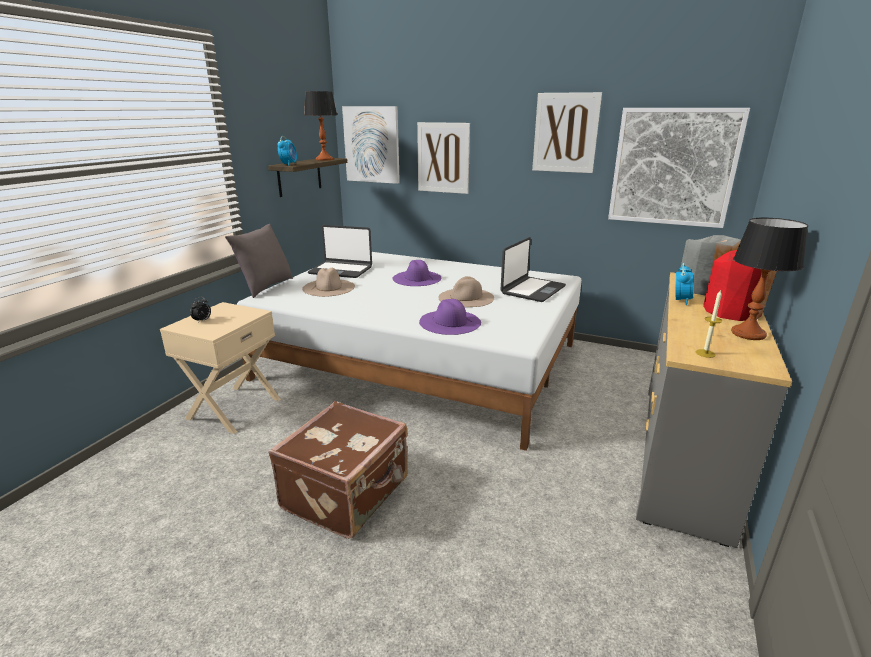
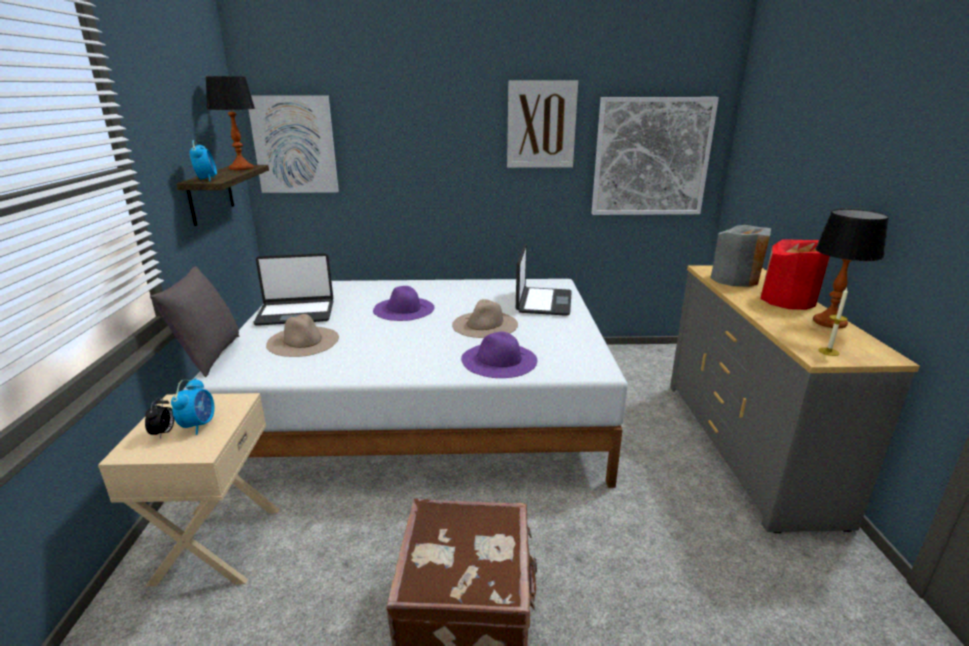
camera: 25 degrees left, 0 degrees up
picture [417,122,470,194] -> none
alarm clock [675,263,694,305] -> alarm clock moved to [171,378,215,435]

